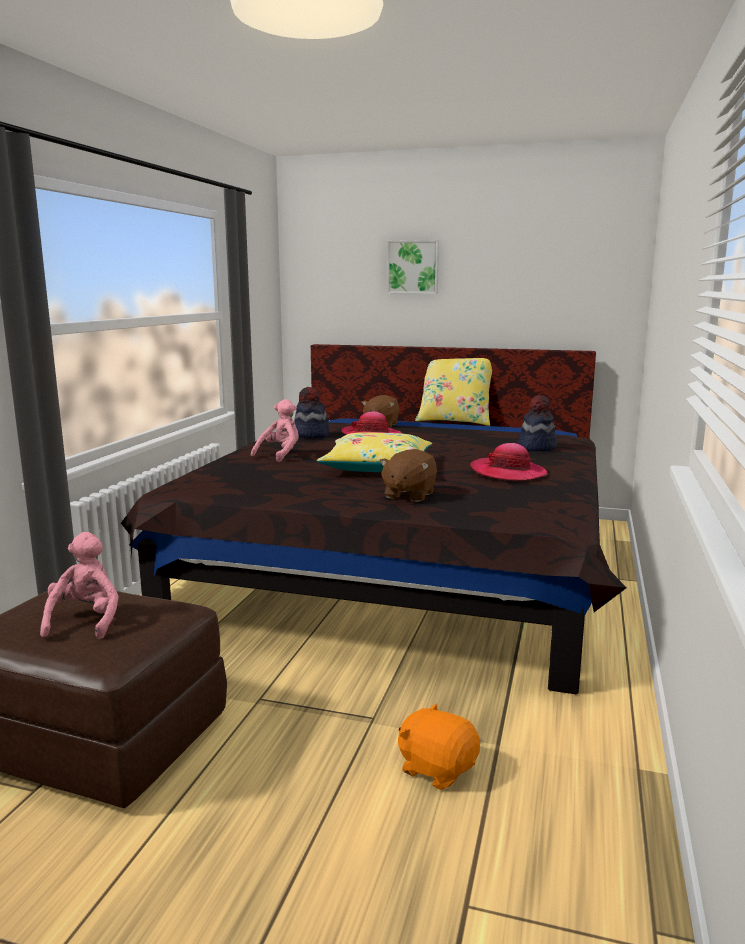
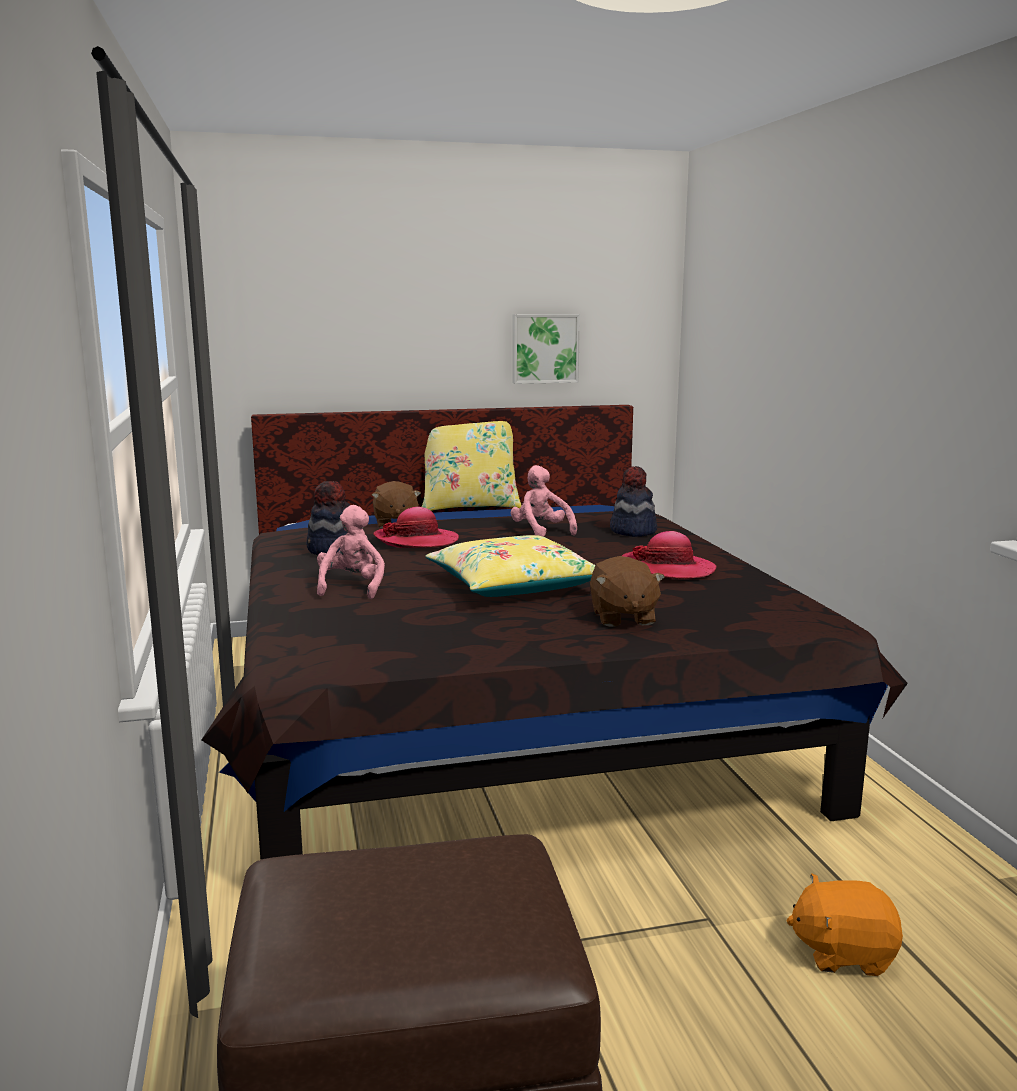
camera: 30 degrees left, 0 degrees up
pink plush toy [40,532,119,639] -> pink plush toy moved to [511,465,577,537]
picture [387,240,439,294] -> picture moved to [512,314,580,384]

